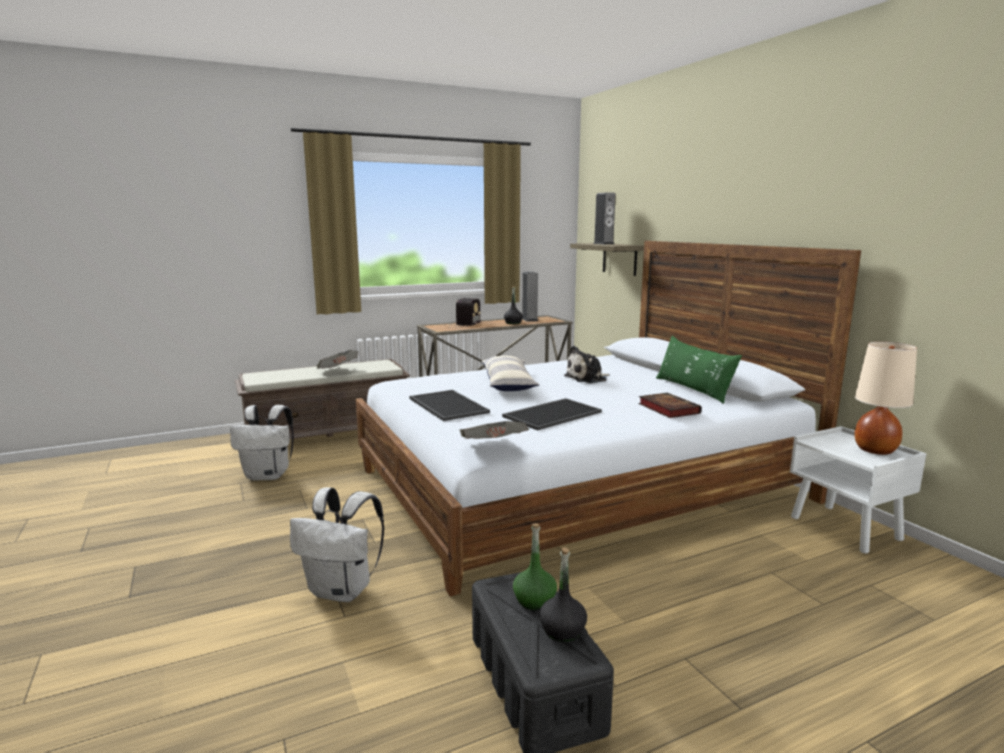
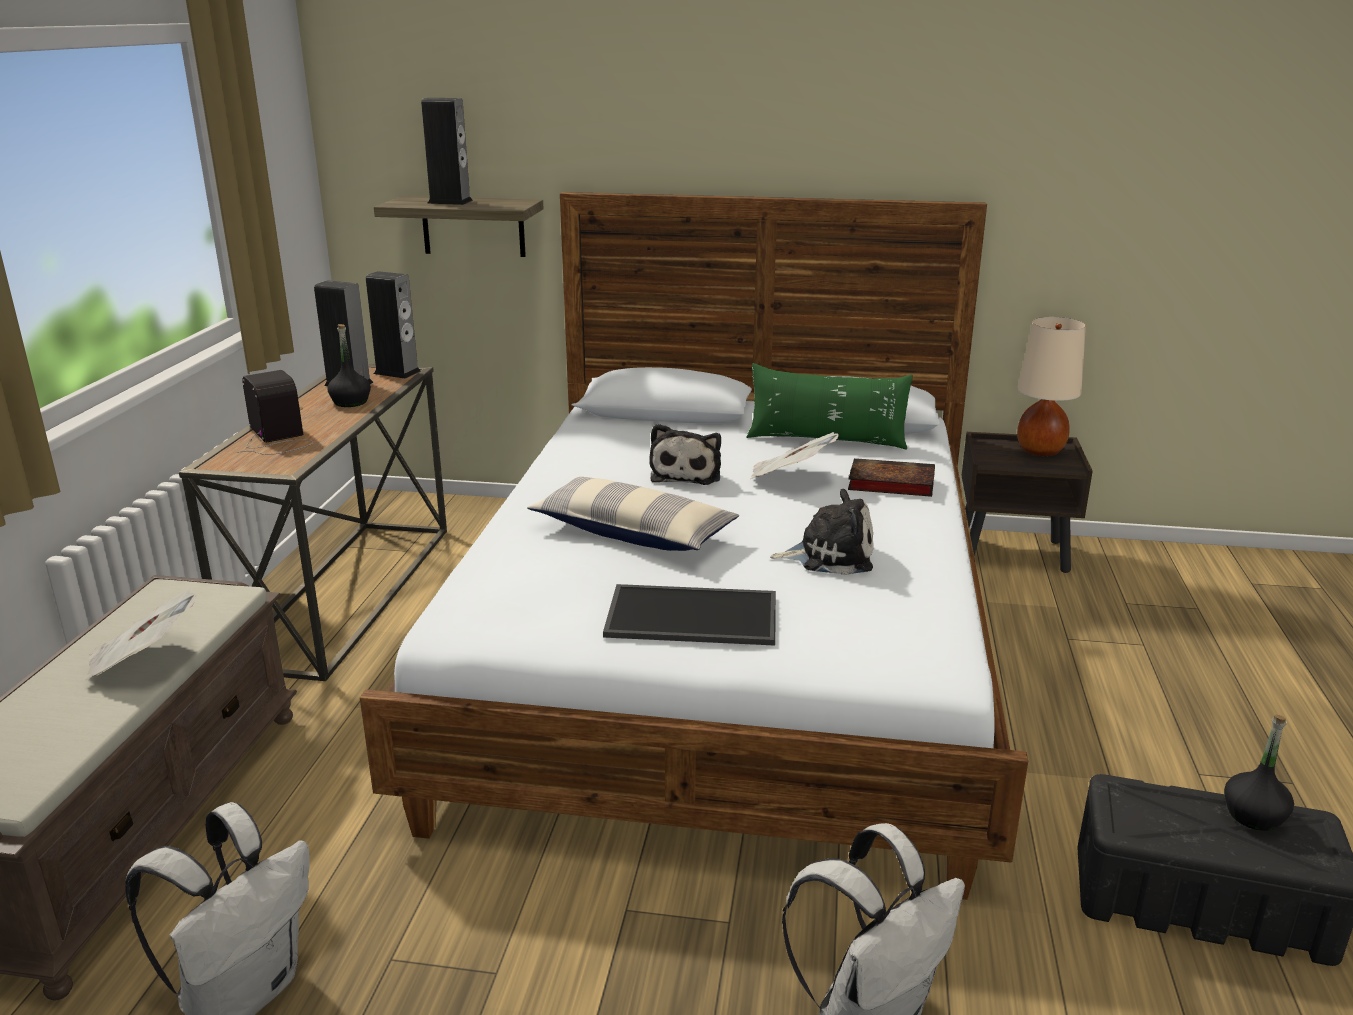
camera: 55 degrees left, 10 degrees up
newspaper [459,421,529,439] -> newspaper moved to [750,432,839,479]
tray [502,398,602,430] -> plush toy [770,489,873,575]
green bottle [513,523,557,610] -> none
white nightstand [790,426,927,554] -> brown nightstand [961,432,1093,573]
none -> speaker [366,271,421,379]

